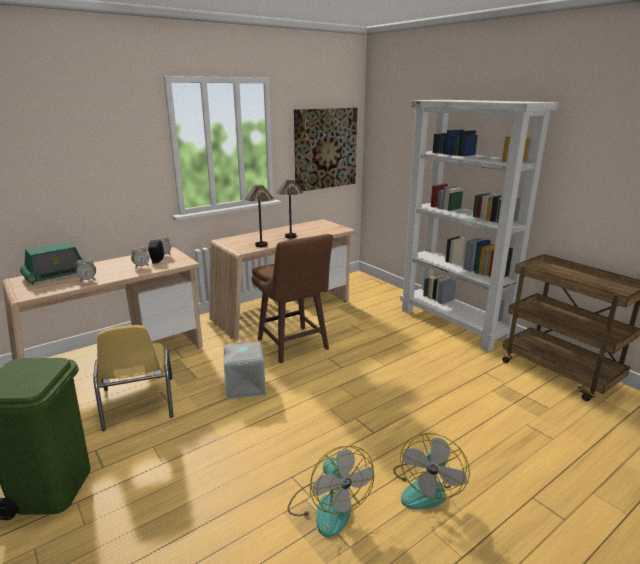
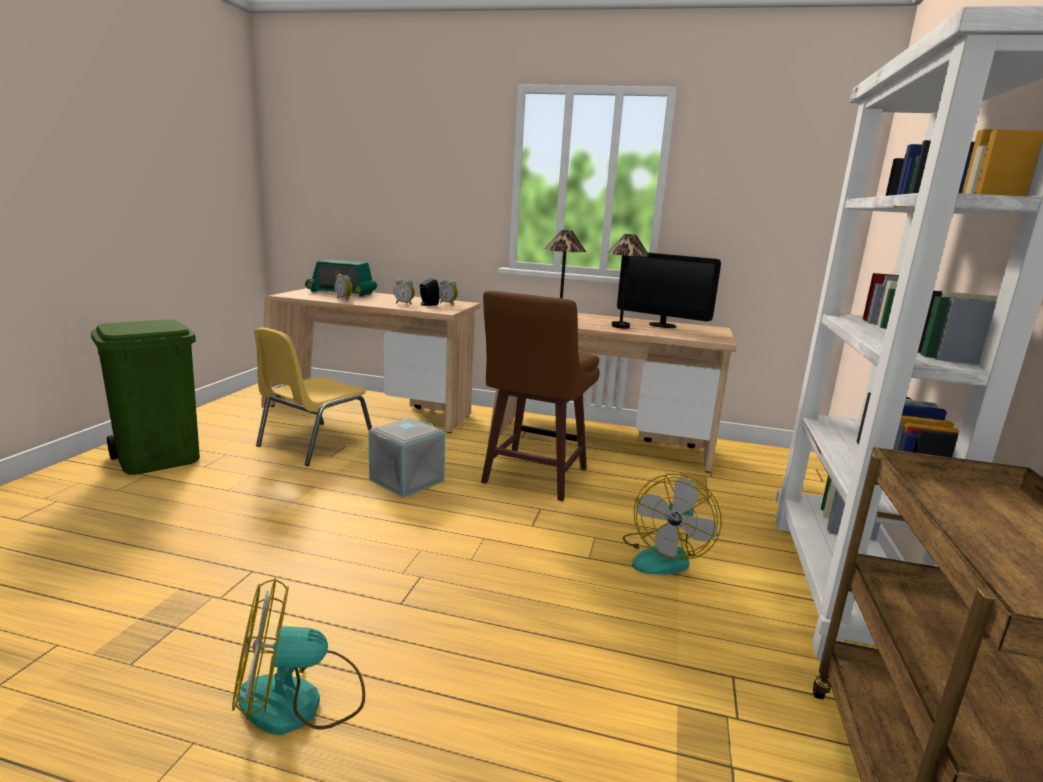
camera: 50 degrees right, 5 degrees down
fan [288,446,374,537] -> fan moved to [623,474,722,575]
picture [294,108,357,191] -> none
none -> monitor [617,253,721,328]

